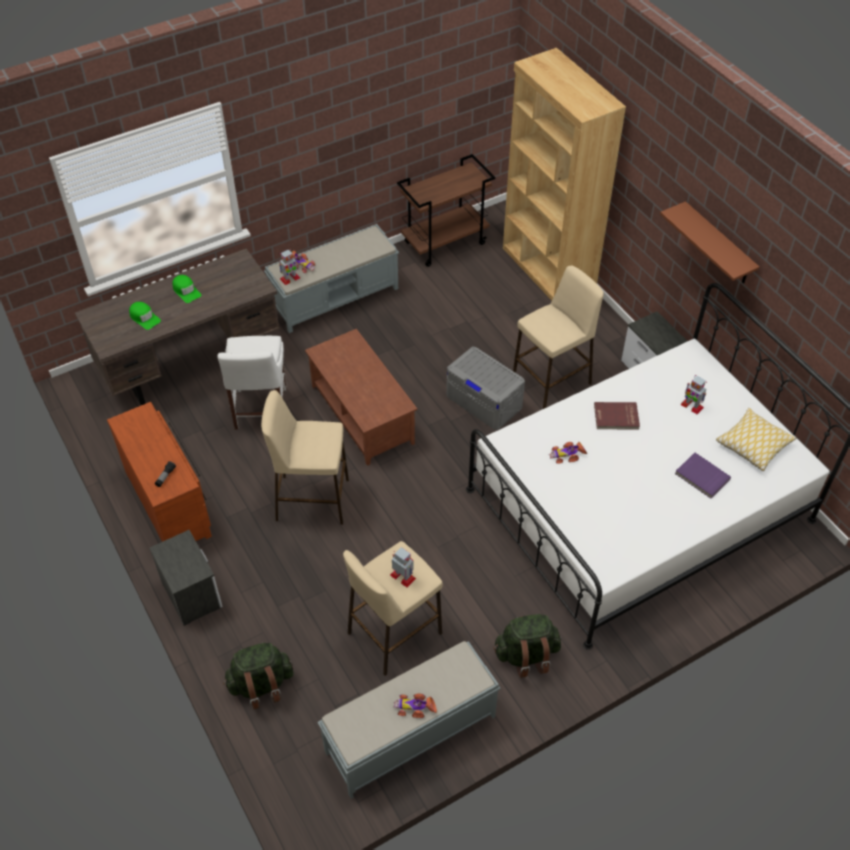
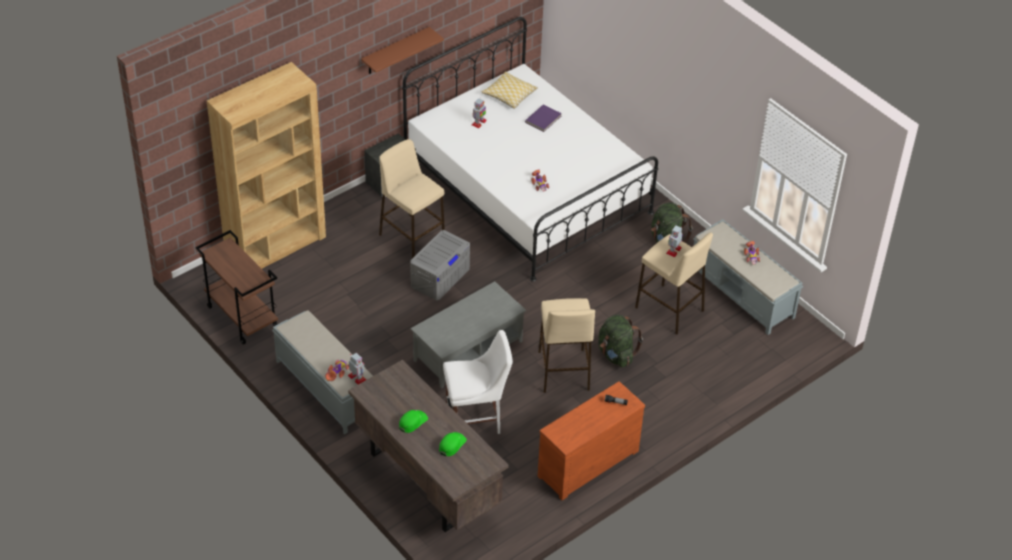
camera: 100 degrees left, 5 degrees down
nightstand [150,530,223,626] -> none
green backpack [223,643,294,710] -> green backpack moved to [599,315,643,368]
brown coffee table [305,329,417,466] -> grey coffee table [411,281,526,389]
red book [594,402,640,430] -> none

